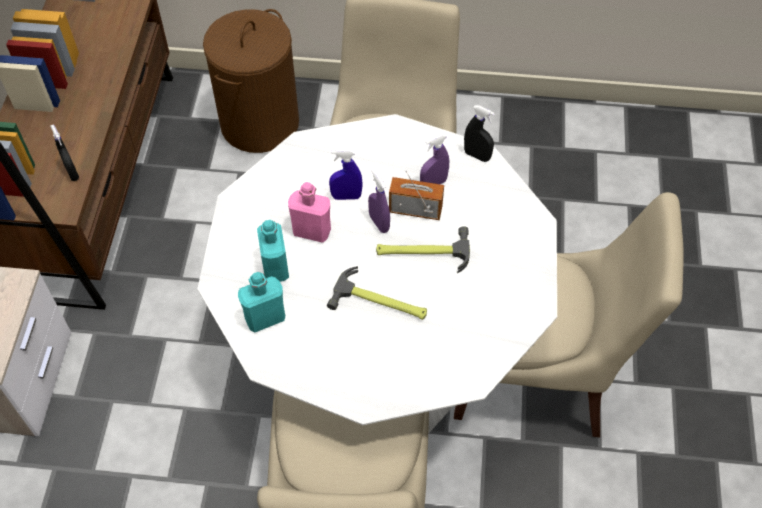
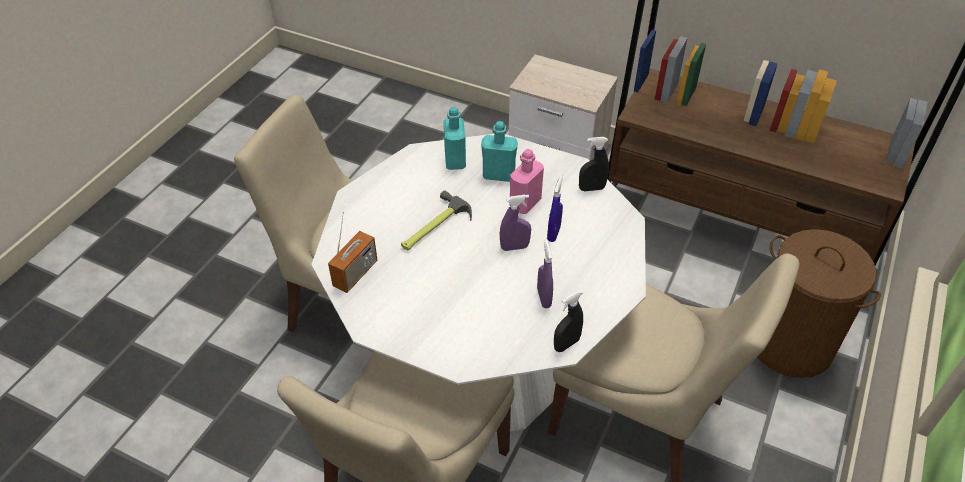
camera: 110 degrees right, 10 degrees down
black spray bottle [50,124,79,181] -> black spray bottle moved to [579,137,609,191]
hammer [376,226,470,273] -> none
radio [389,171,444,220] -> radio moved to [328,212,377,293]

